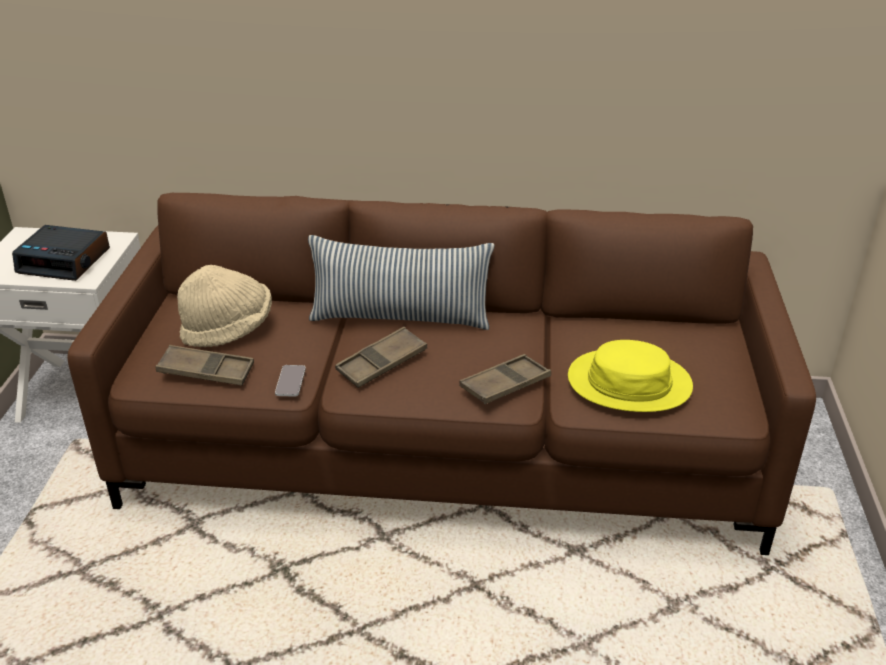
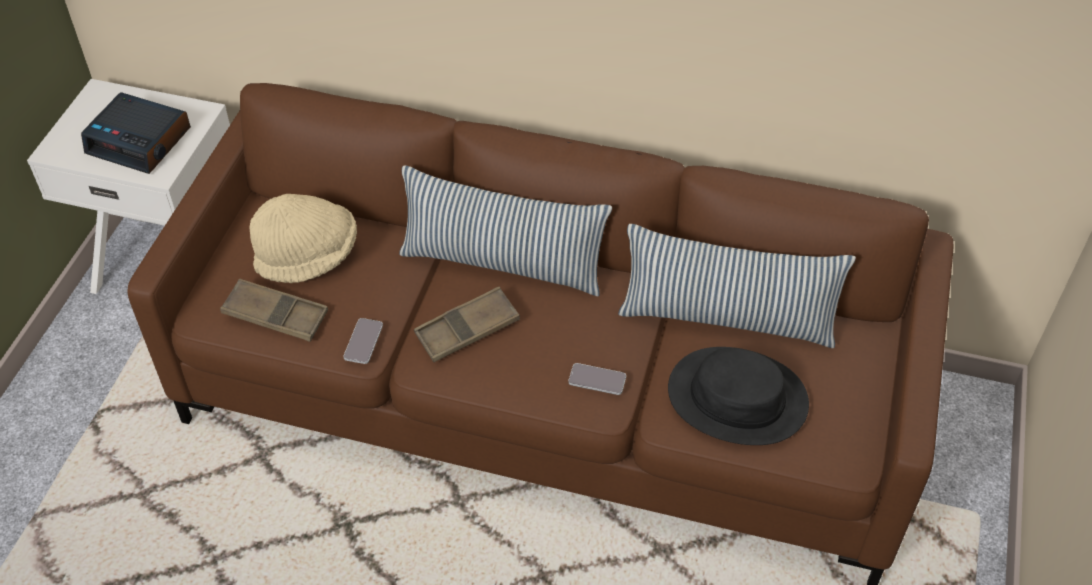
camera: 10 degrees right, 15 degrees up
brown tray [459,354,551,404] -> phone [568,363,626,395]
yellow hat [568,340,693,412] -> black hat [668,347,809,445]
none -> pillow [618,224,856,348]

